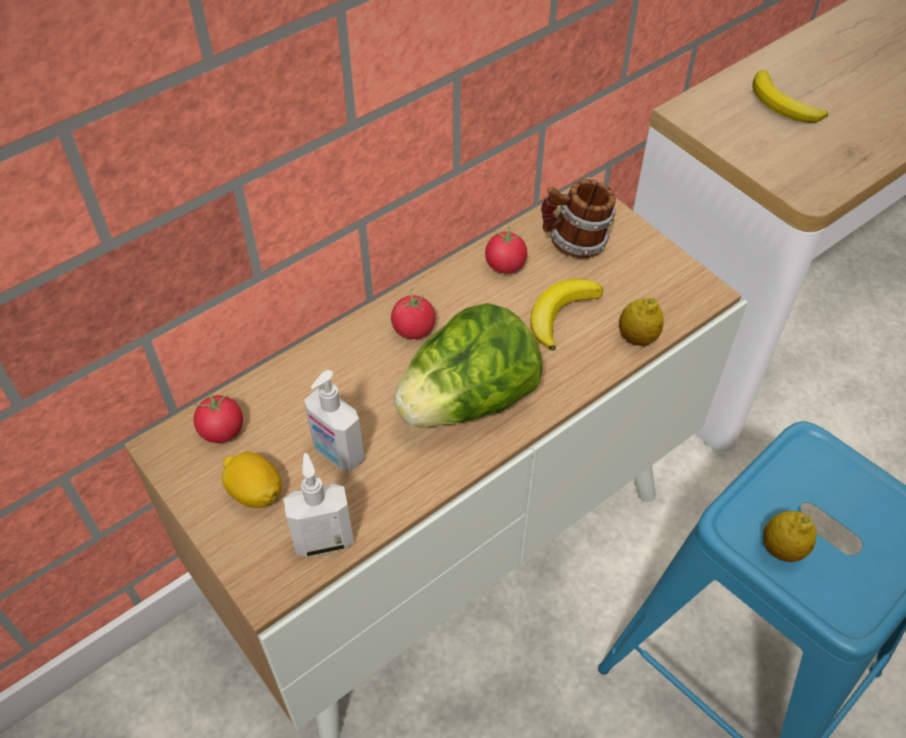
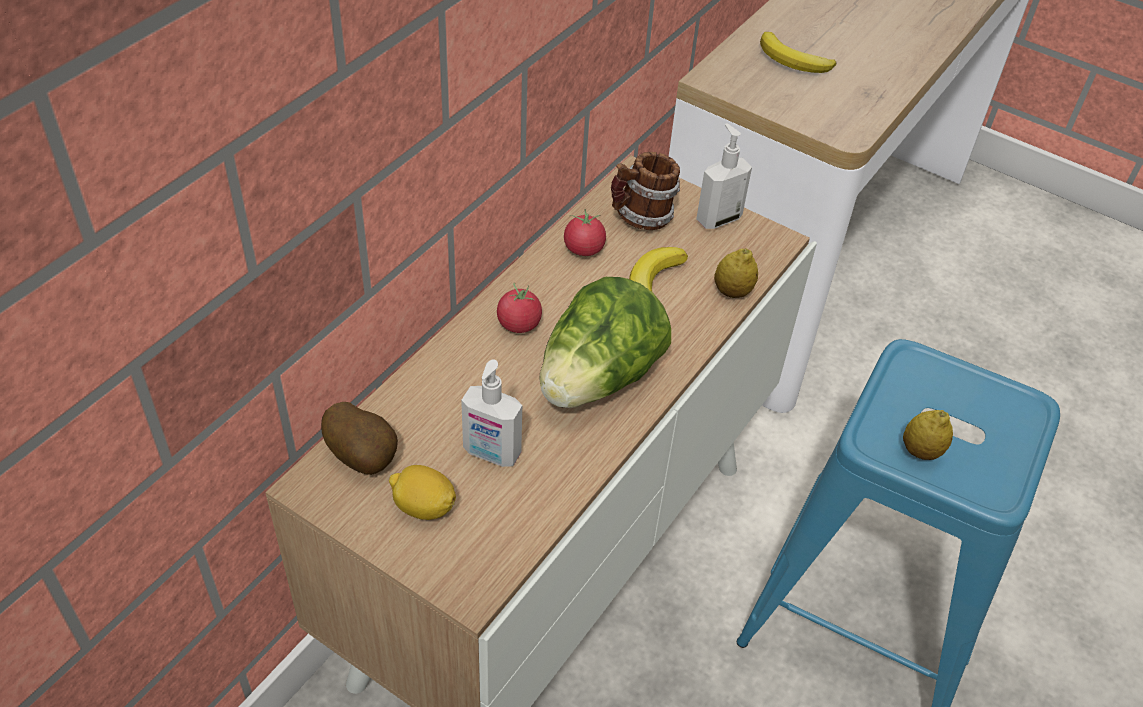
camera: 20 degrees left, 5 degrees down
tomato [193,392,243,443] -> potato [321,402,398,475]
soap dispenser [284,453,354,557] -> soap dispenser moved to [696,123,752,229]

